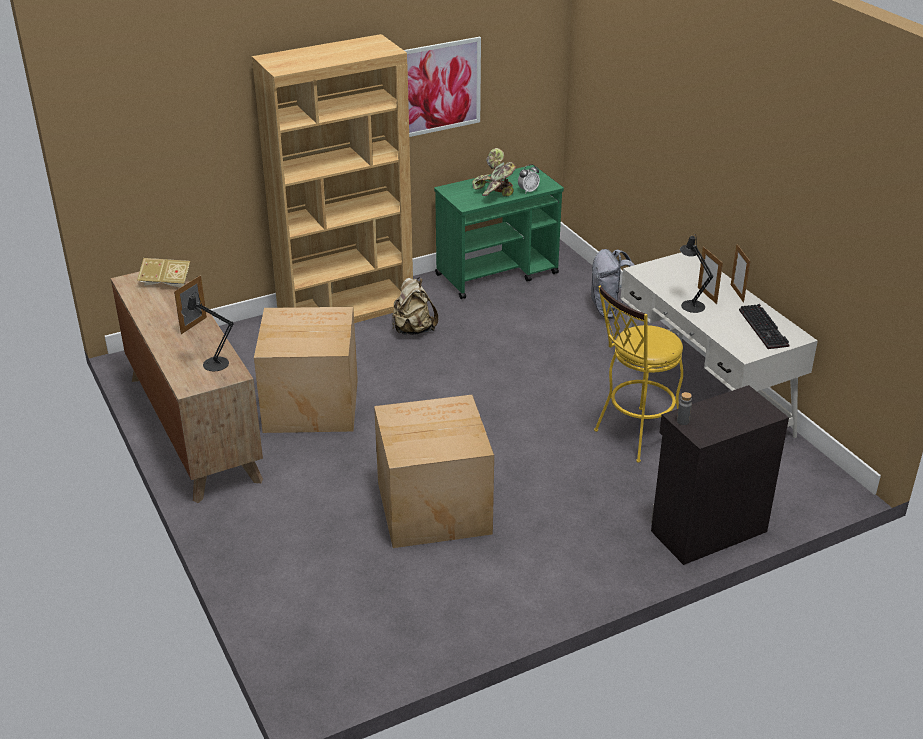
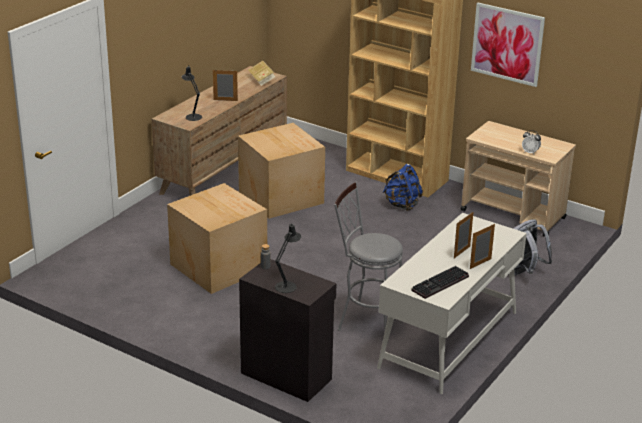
camera: 60 degrees right, 5 degrees down
beige backpack [392,278,438,335] -> blue backpack [382,164,423,211]
green cart [434,165,564,299] -> beige cart [460,121,576,237]
potted plant [472,148,516,196] -> none
yellow stool [594,286,683,463] -> grey stool [334,182,403,331]
black table lamp [680,234,713,313] -> black table lamp moved to [275,224,301,293]

